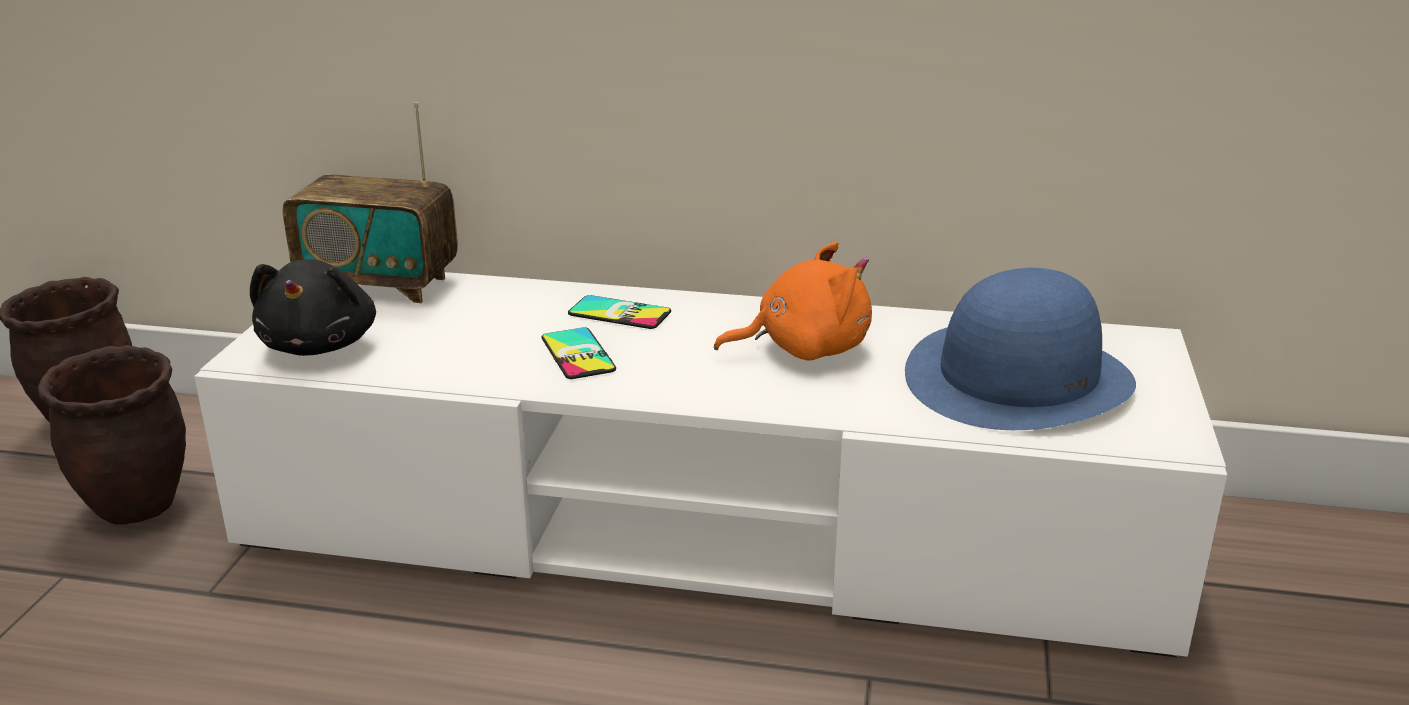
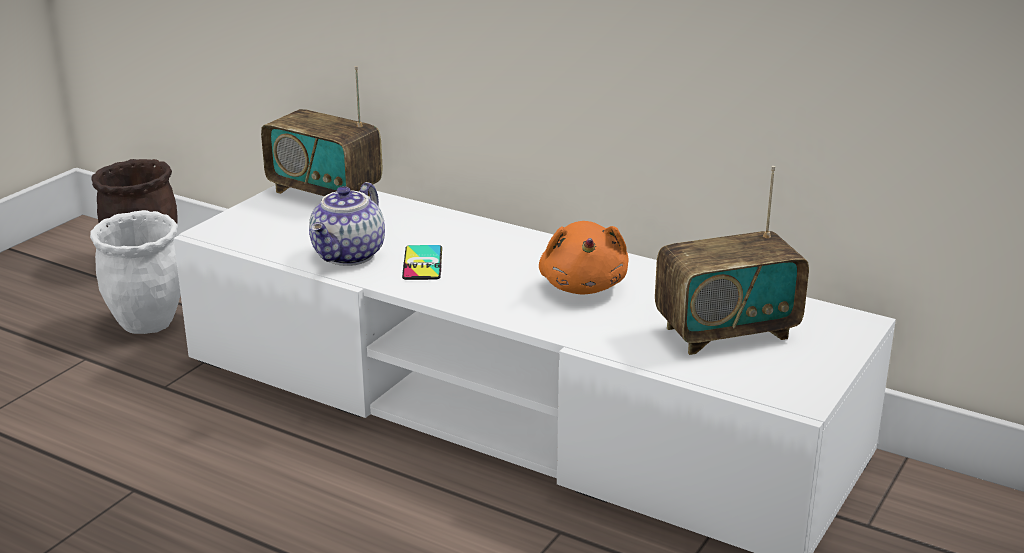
camera: 20 degrees right, 0 degrees up
brown planter [37,345,186,524] -> white planter [90,210,181,334]
black plush toy [250,259,376,356] -> none
phone [568,295,671,329] -> none
orange plush toy [714,242,872,361] -> orange plush toy turned 75 degrees clockwise [539,221,629,295]
blue hat [905,268,1136,430] -> radio [655,166,809,355]
none -> teapot [309,182,385,266]

